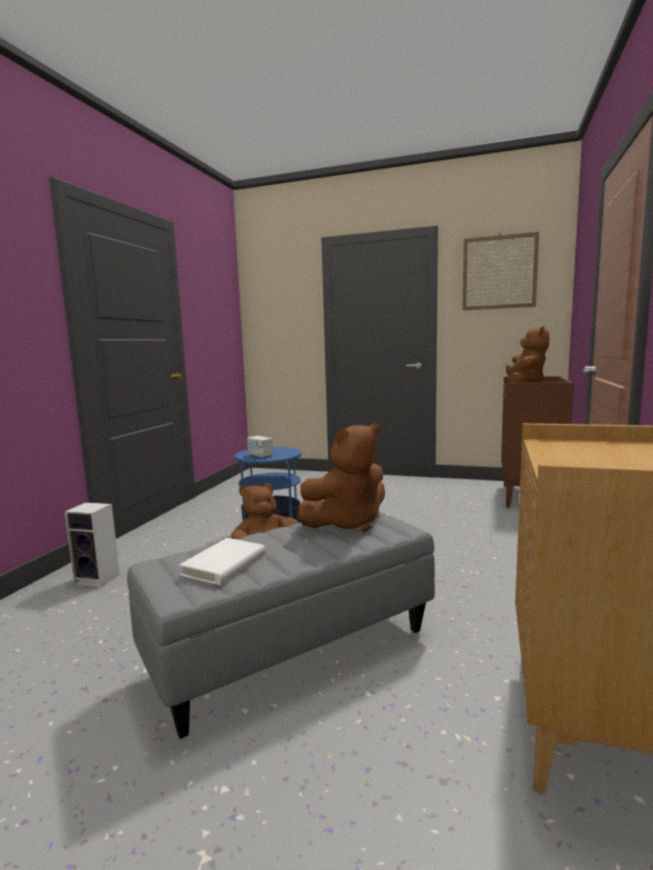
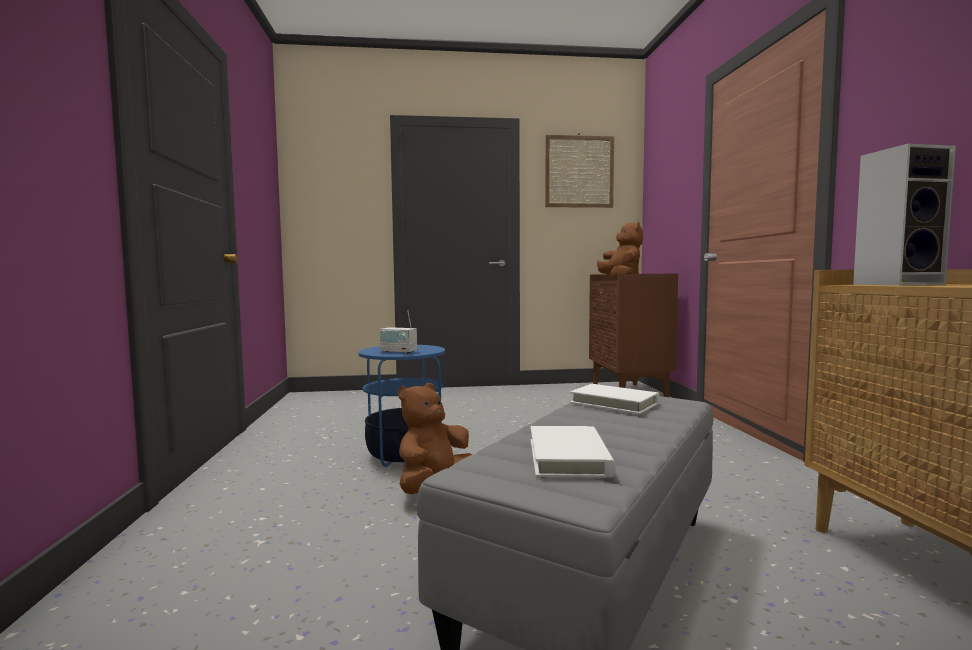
camera: 25 degrees left, 5 degrees down
speaker [65,502,120,587] -> speaker moved to [853,143,956,285]
brown plush toy [297,424,385,532] -> white book [570,384,659,414]

